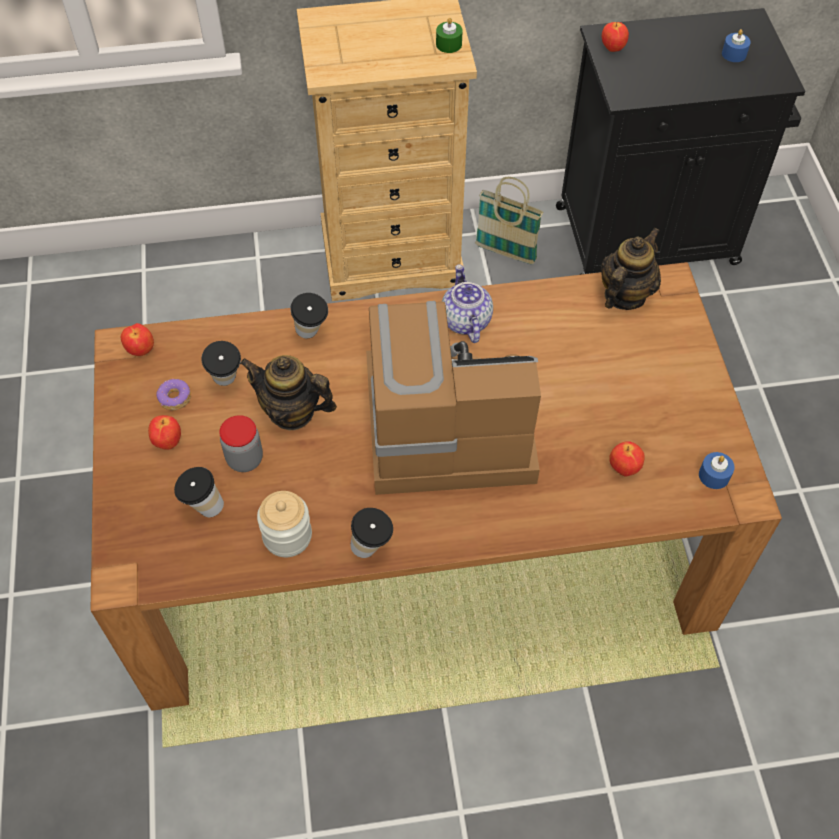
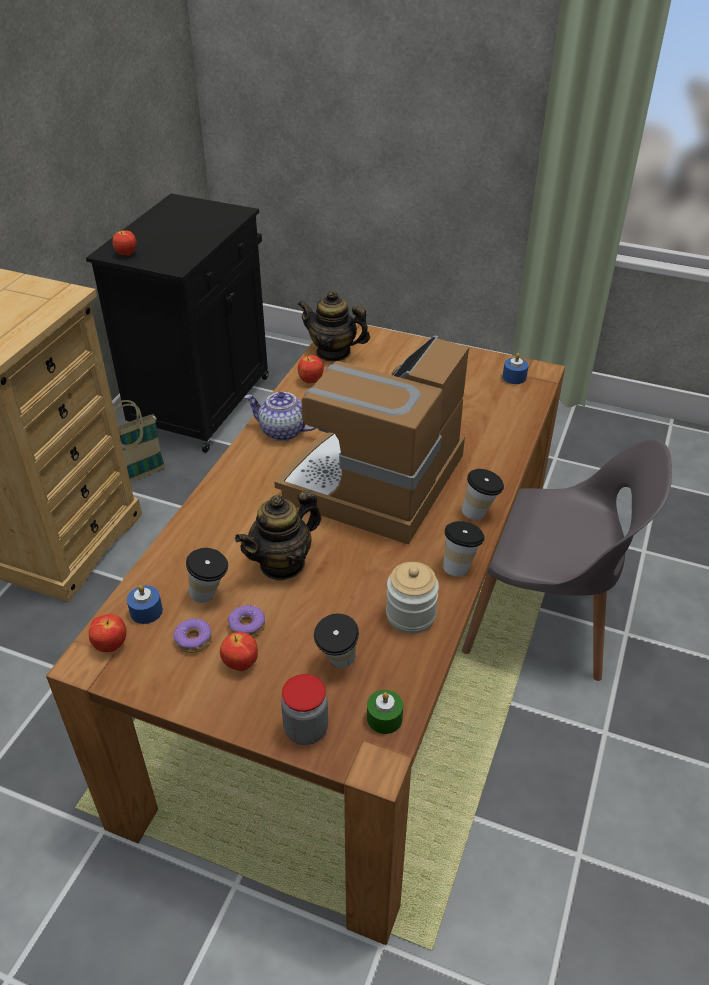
camera: 60 degrees left, 15 degrees down
jar [219,415,263,472] -> jar moved to [281,674,328,745]
cup [290,293,328,338] -> cup moved to [462,469,504,520]
green candle [436,18,463,53] -> green candle moved to [367,690,403,734]
teapot [601,227,661,310] -> teapot turned 45 degrees counterclockwise [297,290,370,362]
apple [609,441,645,477] -> apple moved to [298,355,324,383]
blue candle [722,29,751,62] -> blue candle moved to [127,585,163,624]
none -> donut [228,605,265,637]
none -> grey chair [462,439,672,681]

